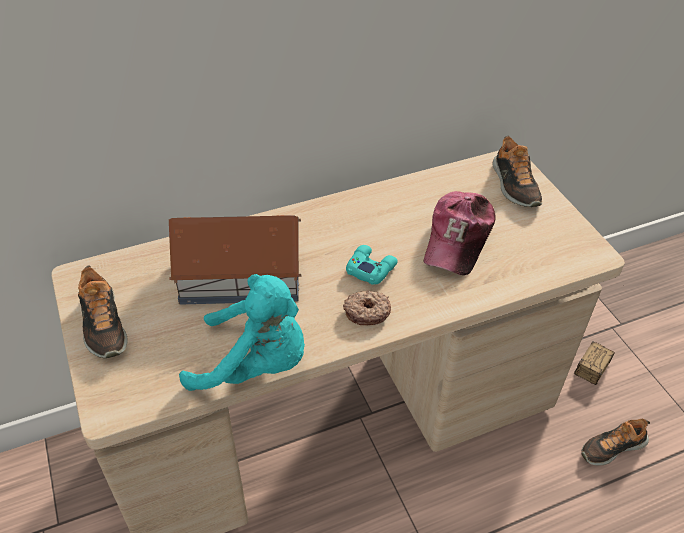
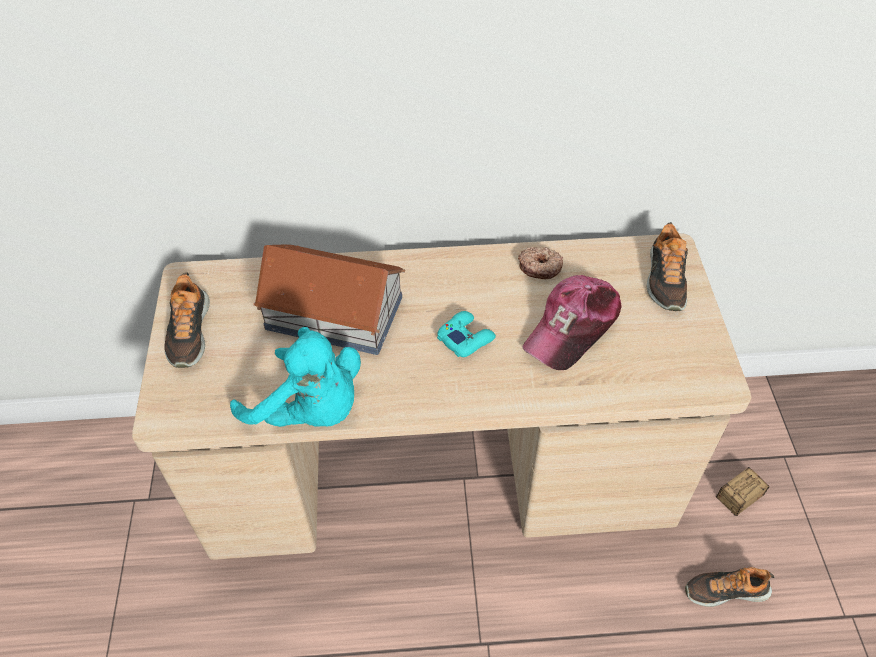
camera: 20 degrees right, 5 degrees up
donut [343,291,391,325] -> donut moved to [518,247,563,279]

